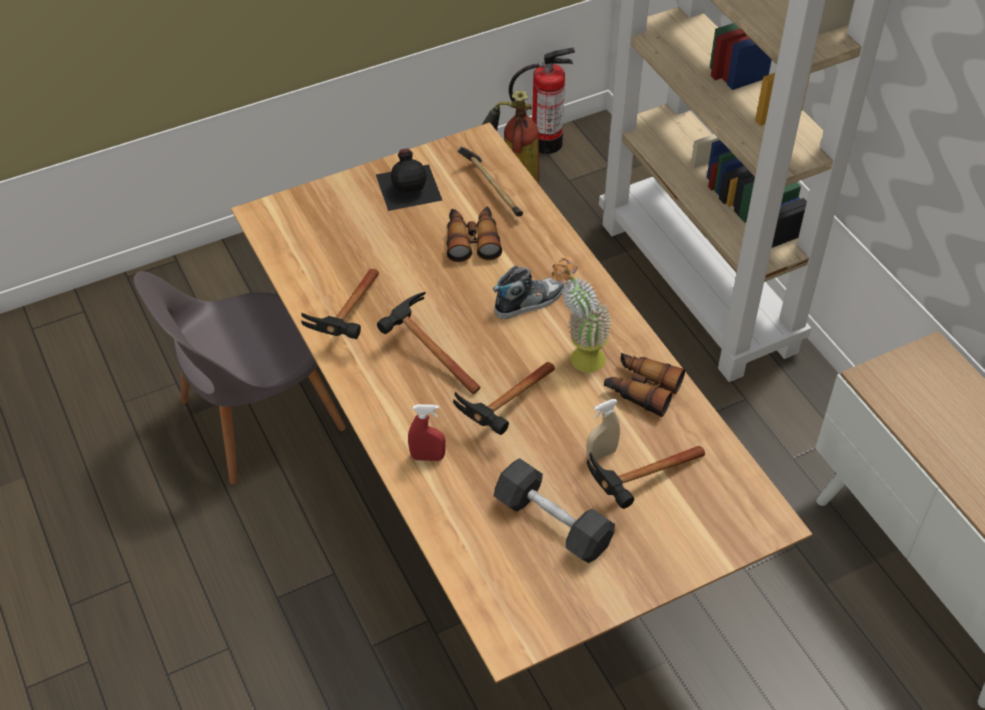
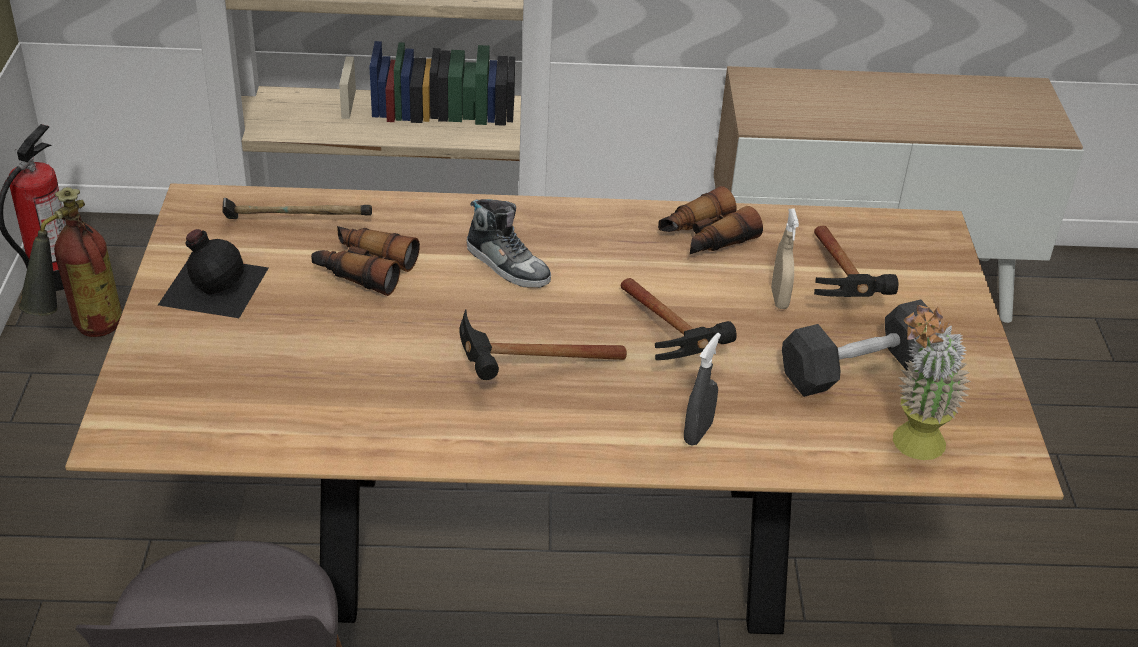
camera: 65 degrees left, 10 degrees down
hammer [301,269,379,339] -> none
red spray bottle [408,404,446,461] -> grey spray bottle [684,333,721,445]
shoe [493,265,564,319] -> shoe turned 135 degrees clockwise [467,199,551,288]
potted plant [552,257,613,373] -> potted plant moved to [893,305,971,460]

